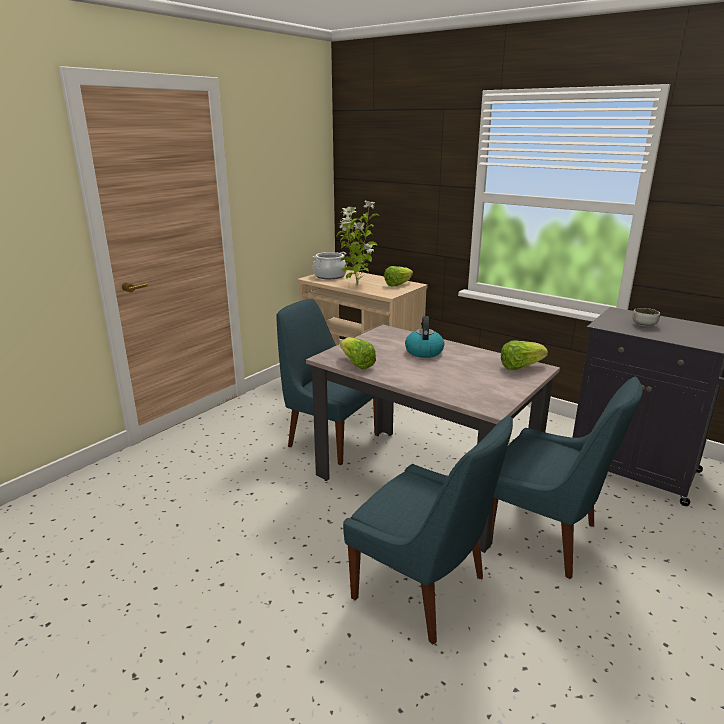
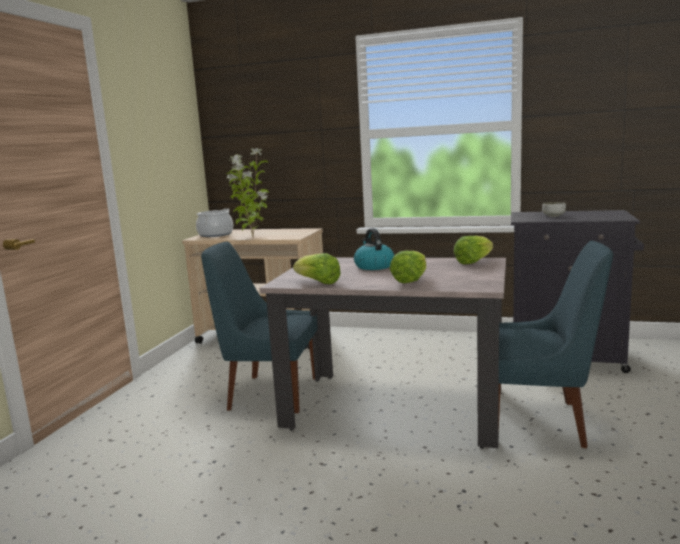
camera: 20 degrees left, 10 degrees down
blue chair [343,416,513,645] -> none
lettuce [384,266,413,286] -> lettuce moved to [390,251,426,283]

